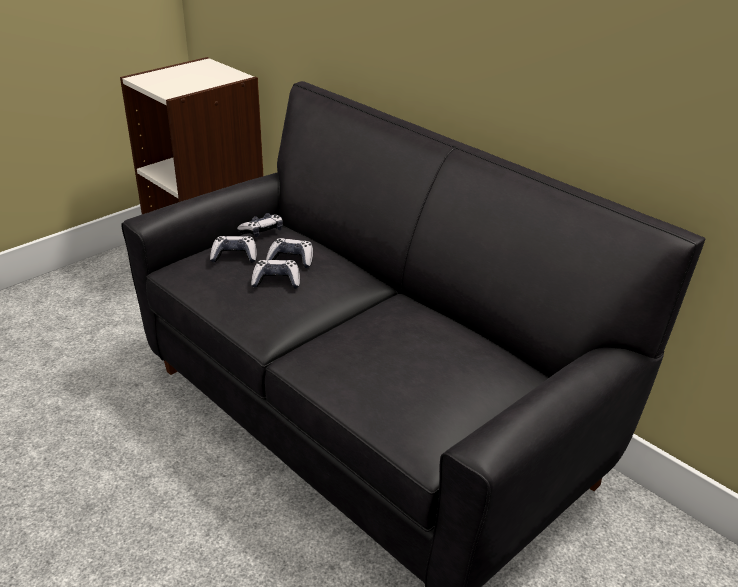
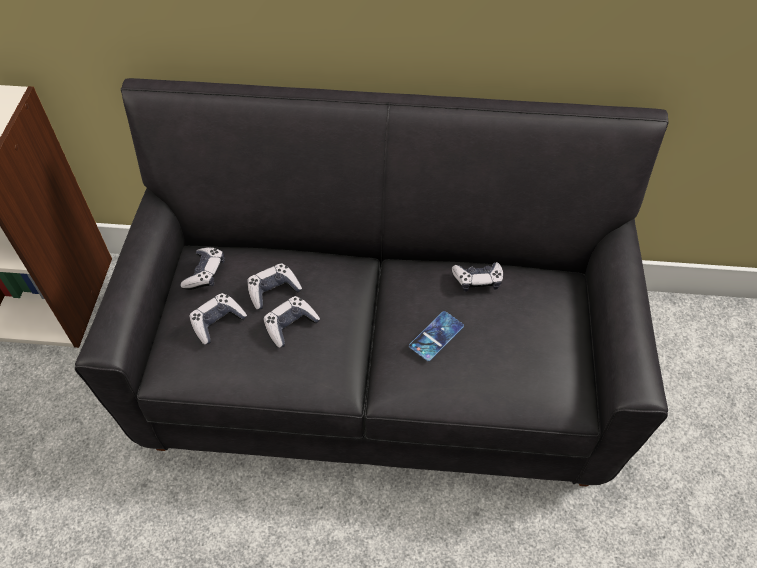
camera: 40 degrees left, 20 degrees up
none -> phone [409,311,464,361]
none -> game controller [452,262,503,292]

